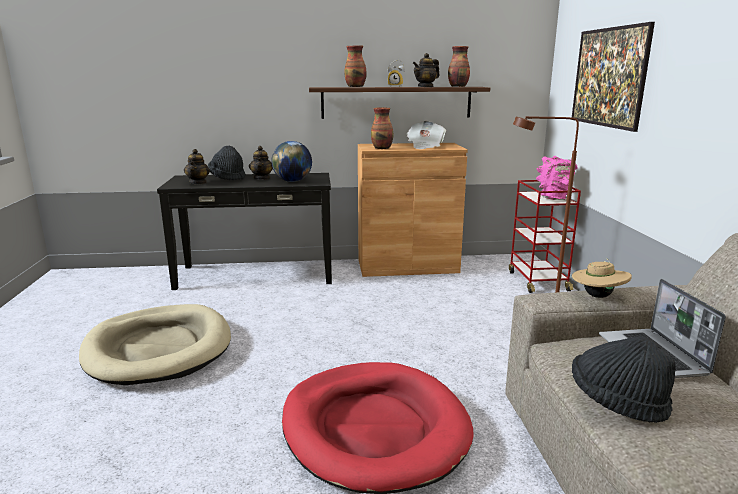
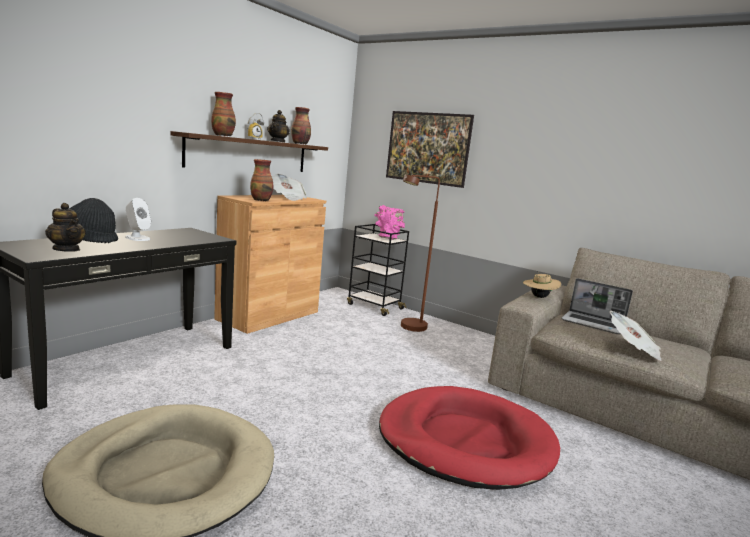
camera: 50 degrees left, 5 degrees down
teapot [249,146,273,180] -> white speaker [125,198,151,241]
globe [271,141,312,182] -> none
red cart [509,180,581,293] -> black cart [347,224,409,316]
black hat [572,336,676,423] -> newspaper [609,311,662,361]

